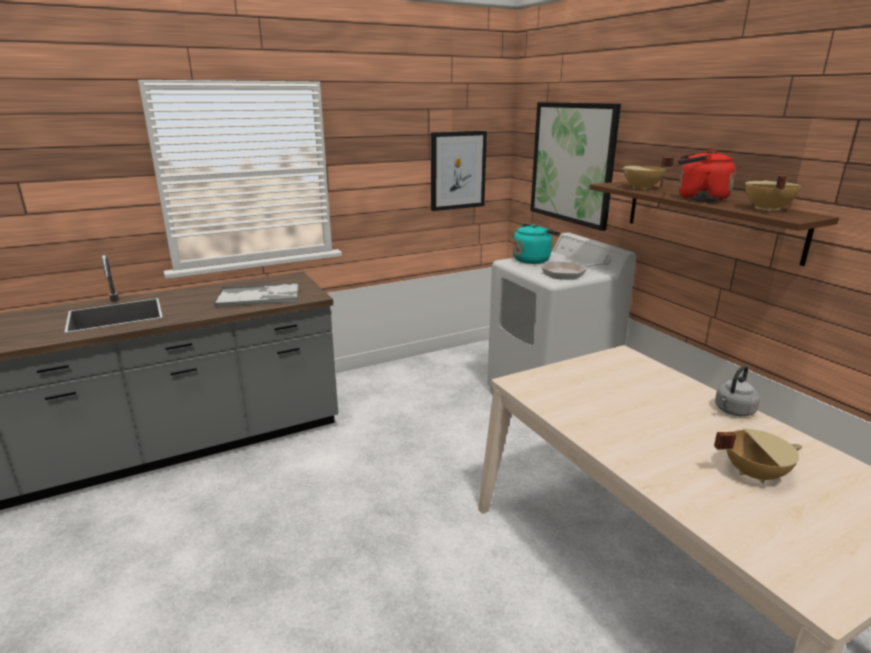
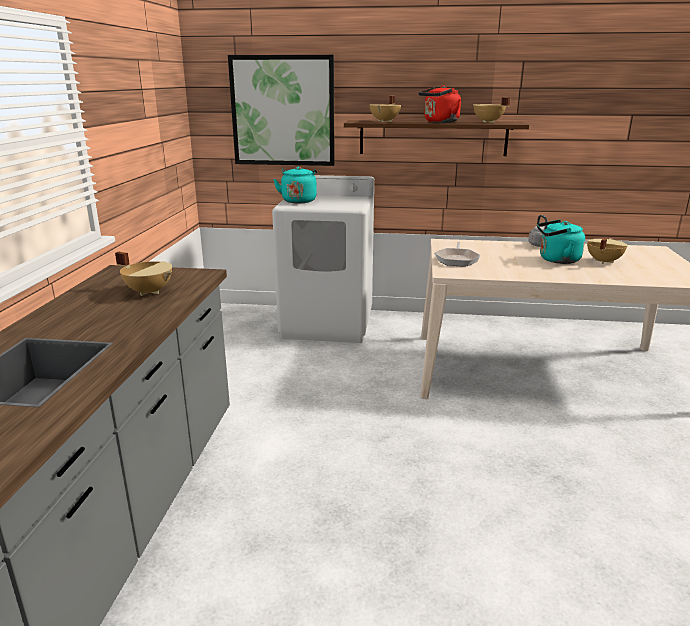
camera: 55 degrees left, 0 degrees up
tray [214,282,299,307] -> beige cooking pot [115,252,172,296]
picture [431,131,487,211] -> none
frying pan [541,262,604,280] -> frying pan moved to [434,242,481,267]
none -> turquoise kettle [537,220,585,264]

